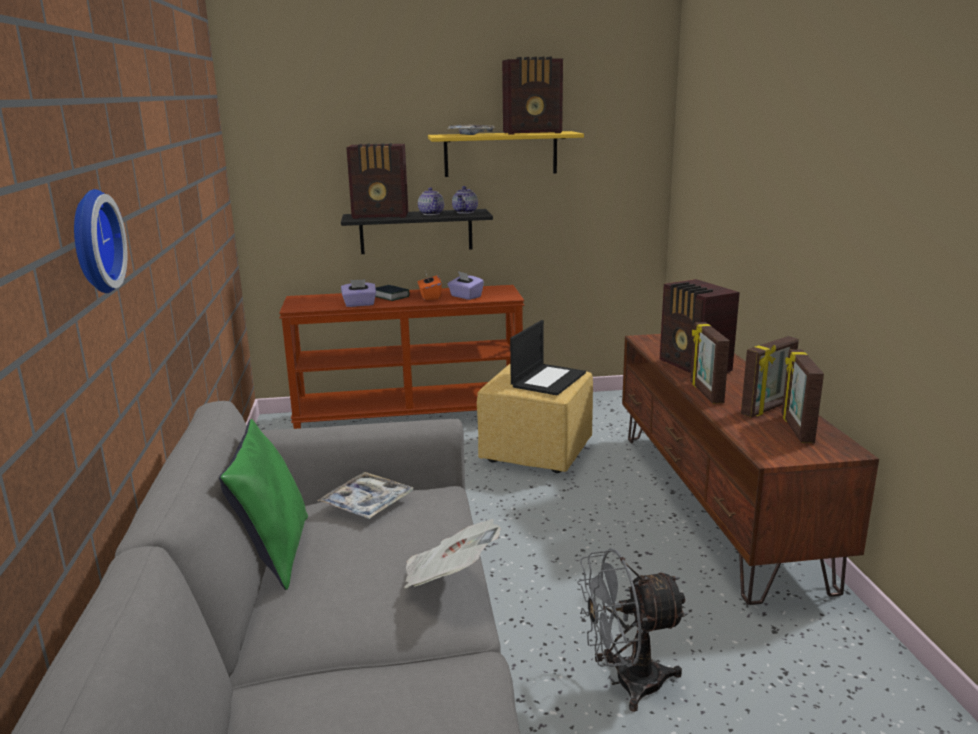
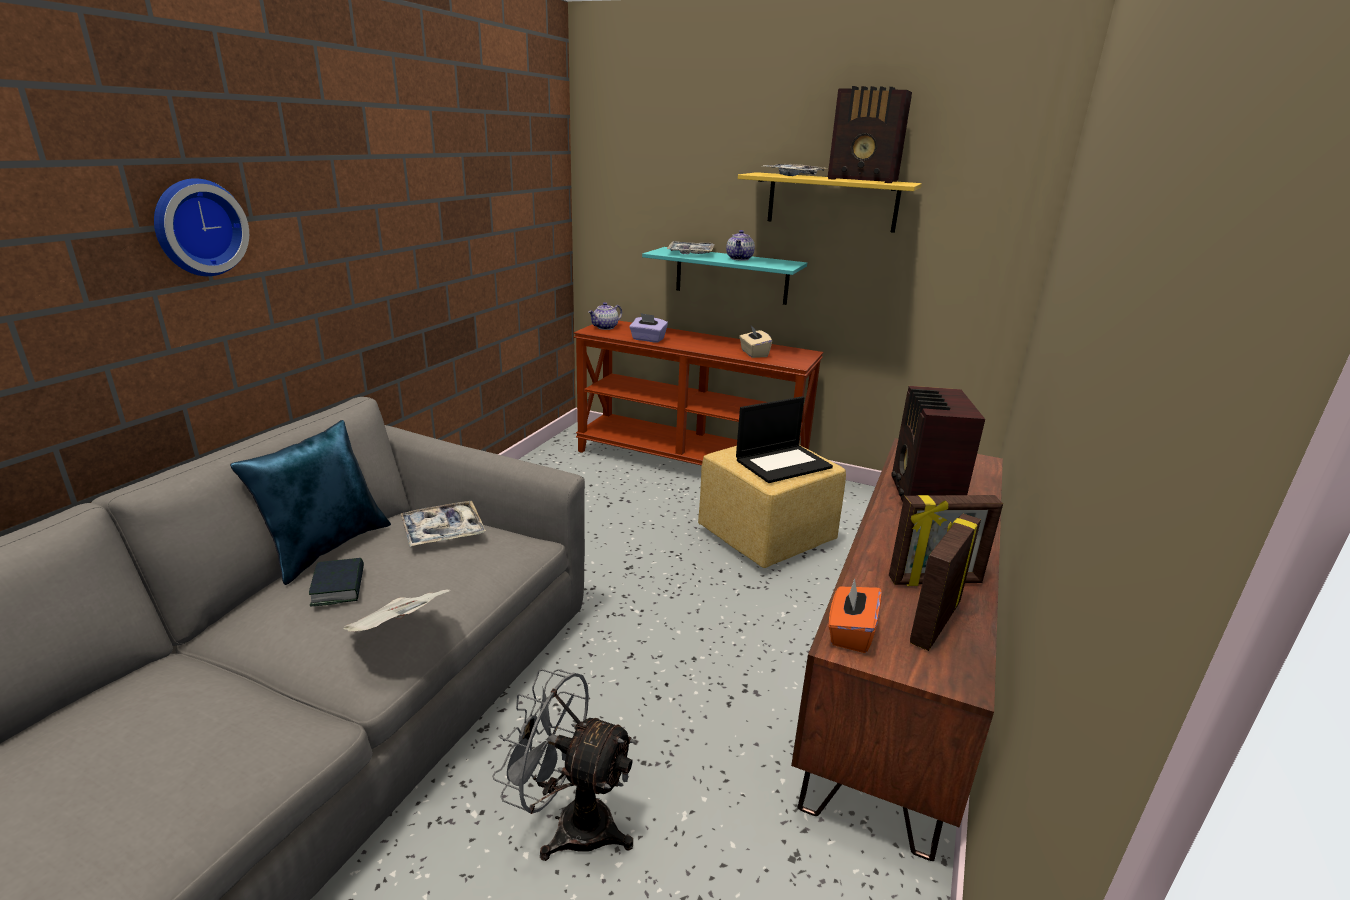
camera: 30 degrees right, 5 degrees up
green pillow [219,419,308,590] -> blue pillow [230,420,391,585]
black shelf [341,209,493,254] -> turquoise shelf [642,247,807,305]
radio [346,143,408,219] -> tray [667,241,715,254]
book [375,285,410,301] -> book moved to [309,558,364,607]
orange tissue box [418,271,442,300] -> orange tissue box moved to [829,578,882,653]
purple tissue box [447,271,484,300] -> beige tissue box [739,326,772,358]
teapot [452,186,478,214] -> teapot moved to [588,302,622,330]
picture frame [690,322,730,404] -> none

